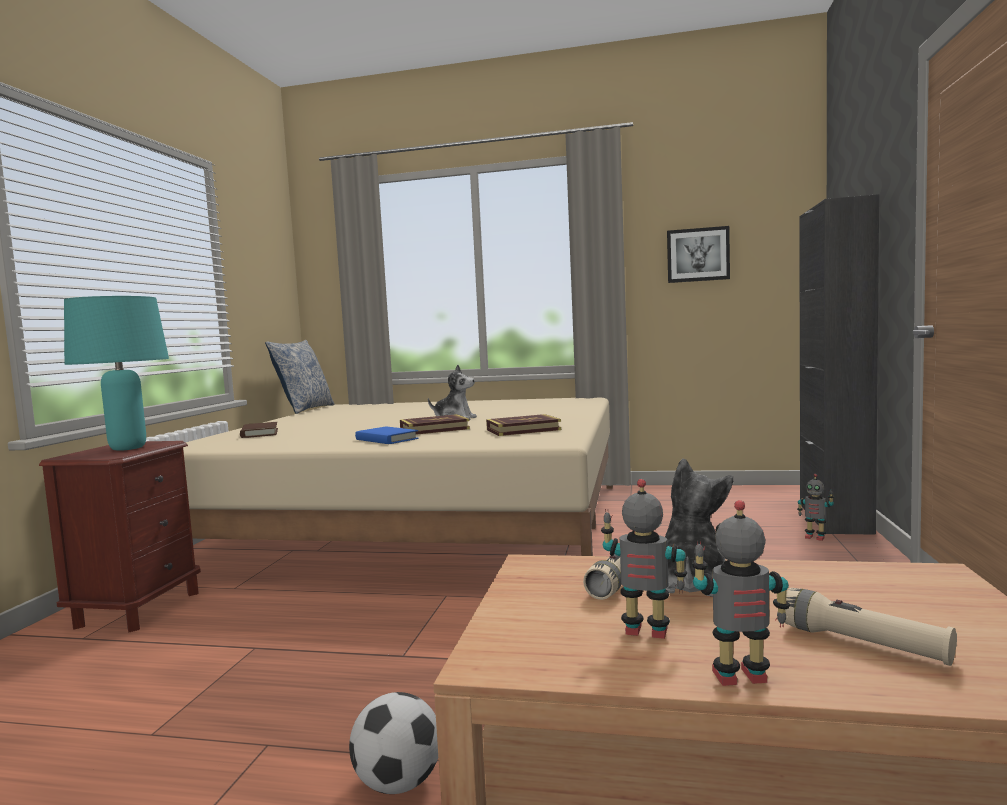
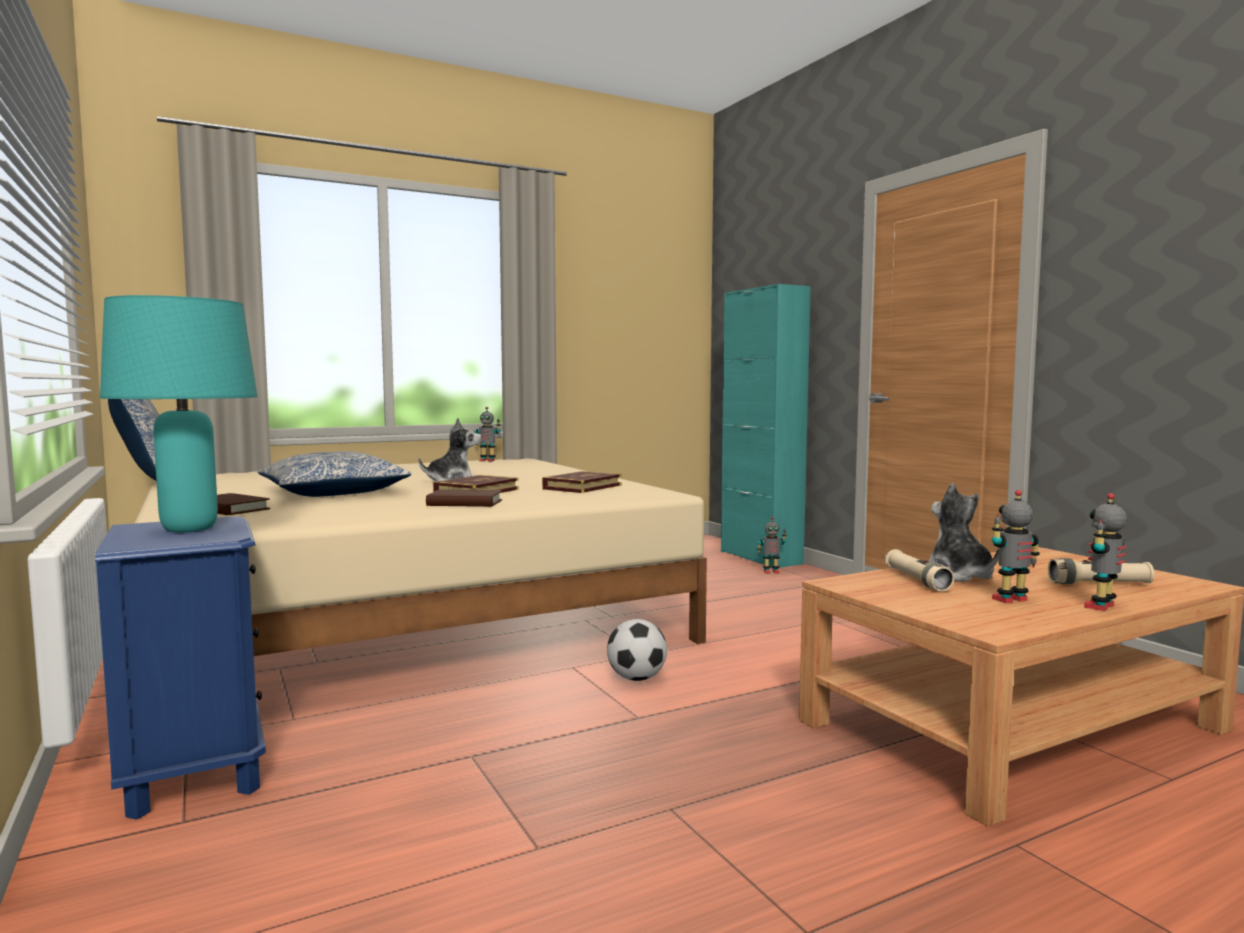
camera: 40 degrees left, 0 degrees up
brown nightstand [39,441,201,632] -> blue nightstand [95,517,266,820]
football [349,692,438,794] -> football moved to [607,619,667,681]
blue book [355,426,419,444] -> brown book [426,489,502,507]
picture [667,226,730,283] -> none
black cabinet [799,194,879,535] -> turquoise cabinet [721,284,811,569]
none -> pillow [258,451,411,497]
none -> toy robot [474,407,501,461]

